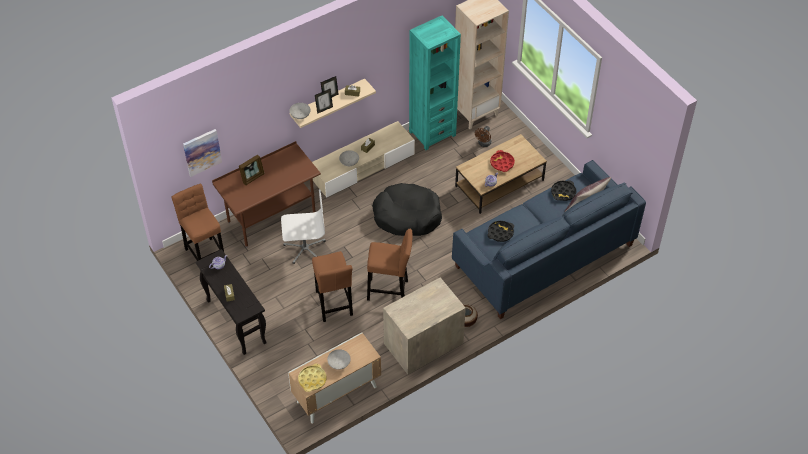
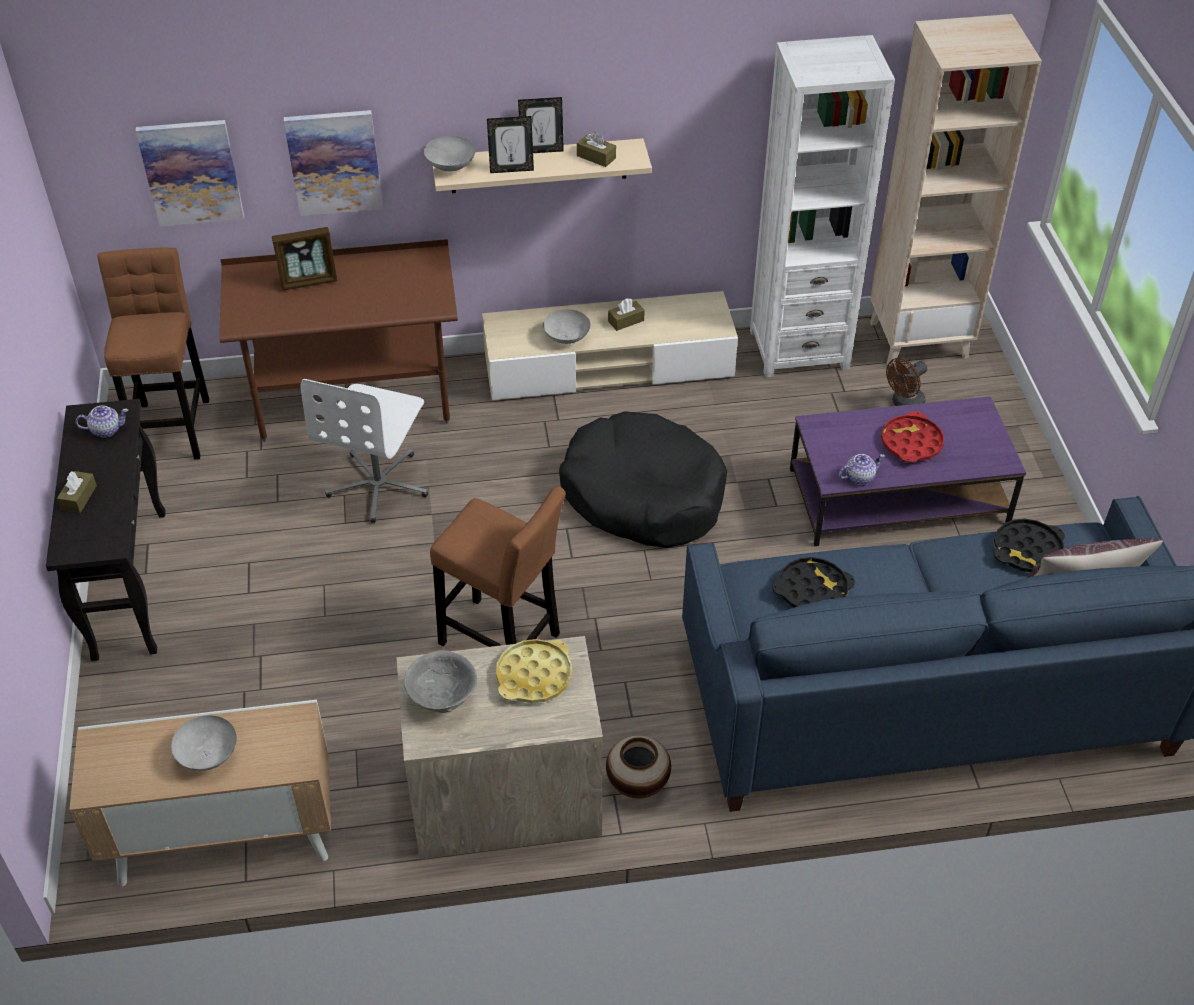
camera: 25 degrees right, 5 degrees down
white office chair [281,189,326,264] -> white office chair turned 90 degrees clockwise [301,379,428,523]
yellow tray [298,364,326,392] -> yellow tray moved to [496,639,572,703]
brown stool [312,251,353,322] -> none
turquoise bookcase [409,16,461,150] -> white bookcase [750,35,895,377]
brown coffee table [455,134,547,214] -> purple coffee table [790,396,1026,546]
none -> picture [284,110,383,216]
none -> grey bowl [404,650,477,713]

